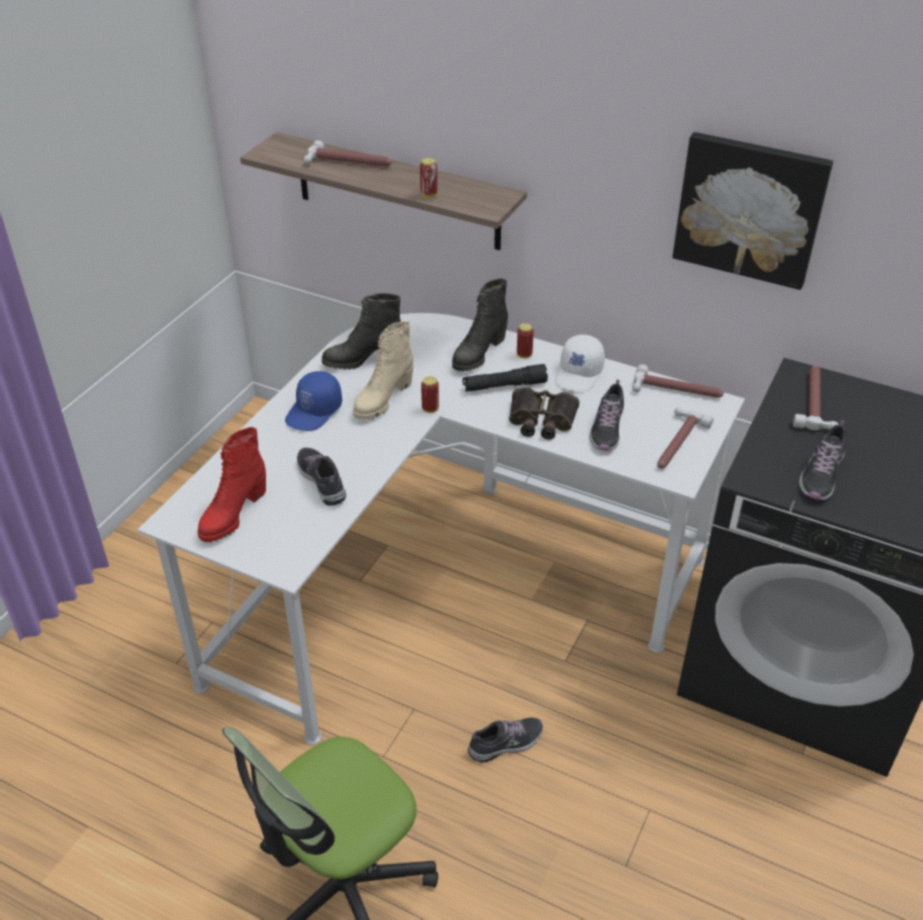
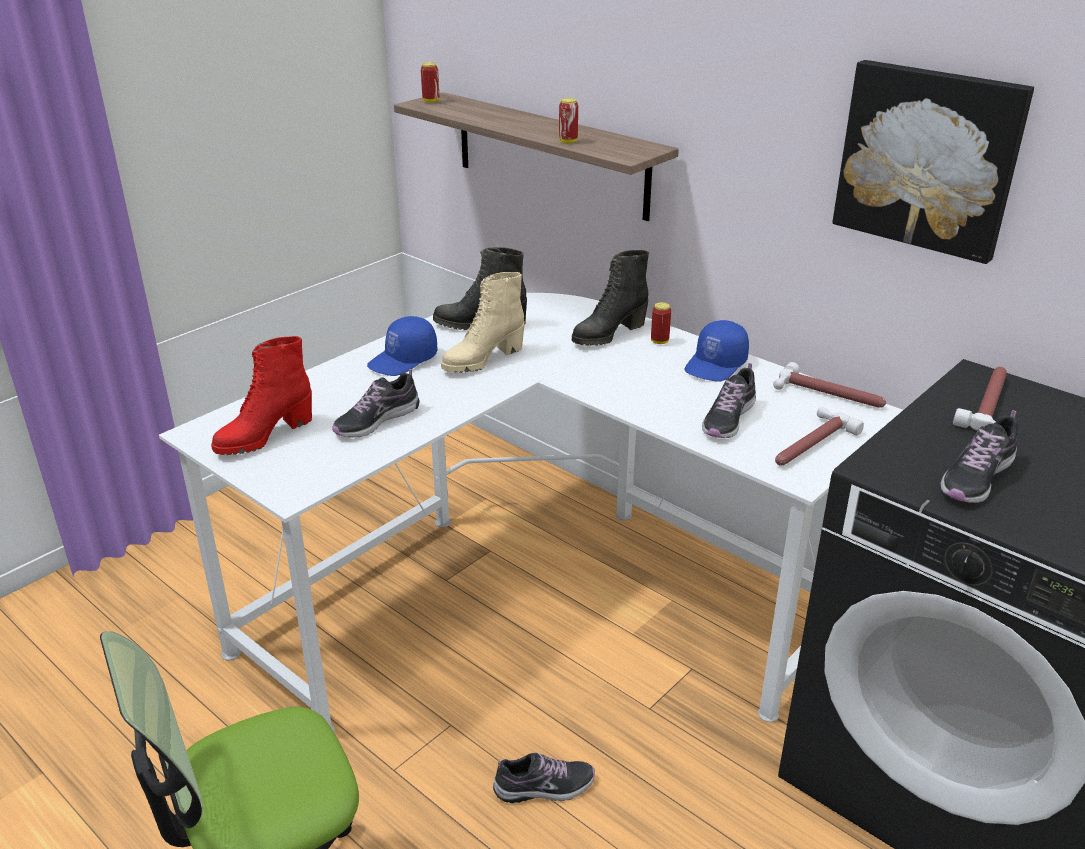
camera: 15 degrees right, 10 degrees down
shoe [297,448,346,506] -> shoe turned 120 degrees counterclockwise [332,369,420,438]
hammer [304,140,392,166] -> none
can [421,376,439,413] -> can moved to [421,62,439,103]
black flashlight [463,364,548,392] -> none
binoculars [509,388,580,440] -> none
white cap [555,335,605,392] -> blue cap [684,320,749,382]

